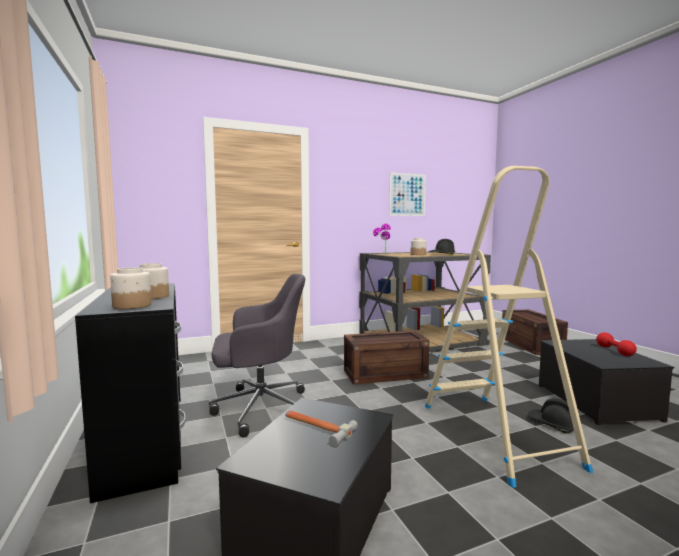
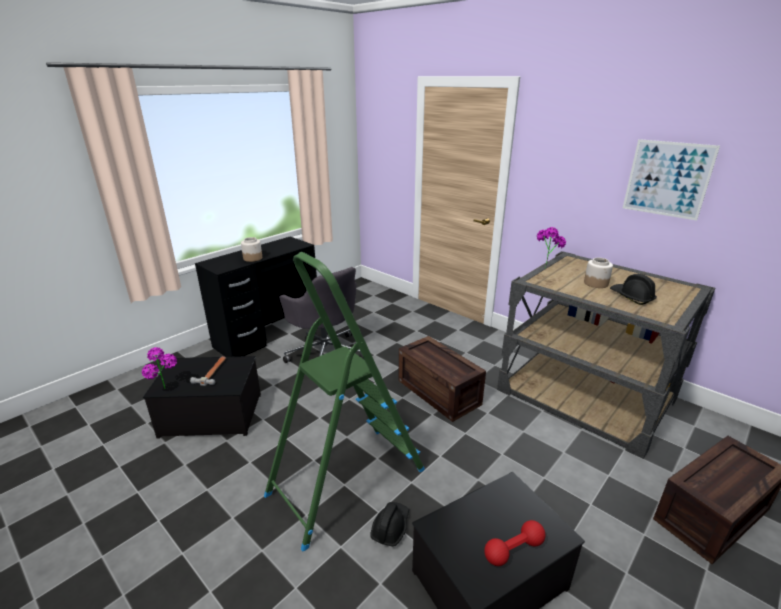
camera: 65 degrees right, 20 degrees up
jar [110,267,151,309] -> none
beige step ladder [425,166,593,488] -> green step ladder [264,252,425,551]
none -> potted plant [142,347,177,389]

